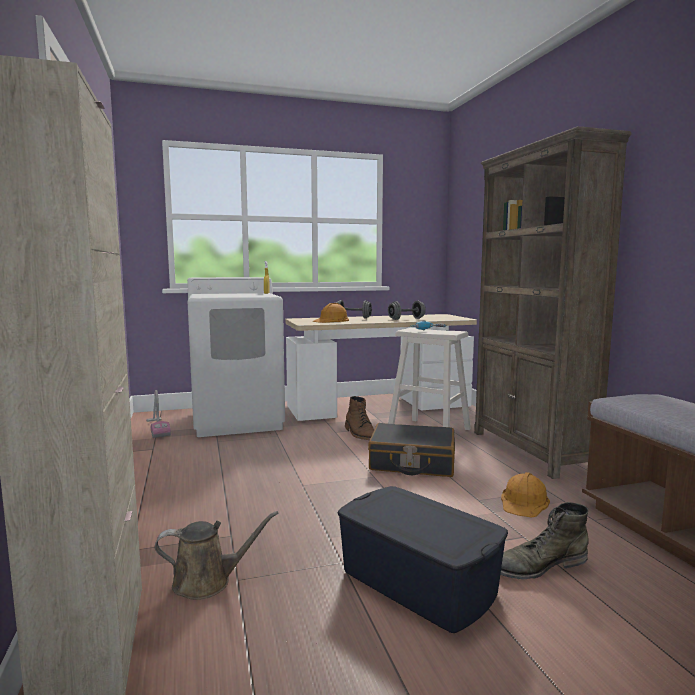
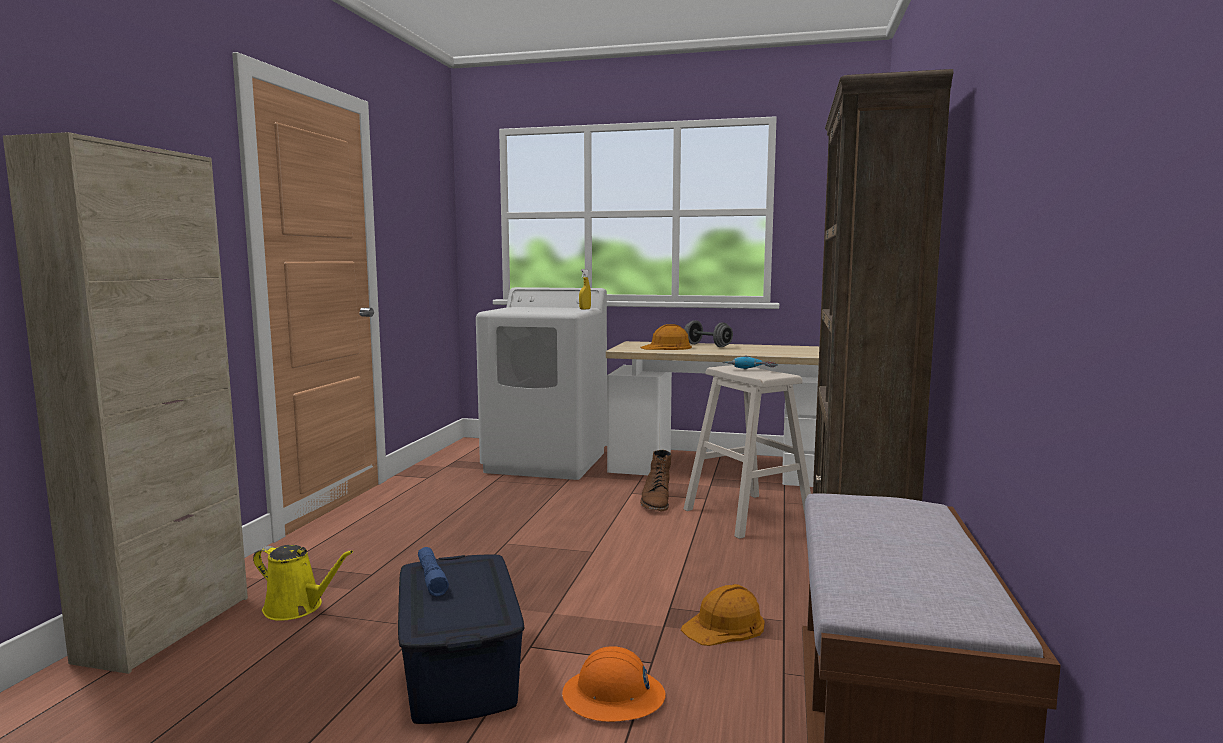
camera: 30 degrees right, 0 degrees up
vacuum cleaner [146,390,171,438] -> none
brown watering can [154,511,278,600] -> yellow watering can [253,545,353,621]
black suitcase [368,423,455,477] -> none
grey dumbbell [388,301,426,320] -> none
green boot [500,502,589,579] -> orange hard hat [562,646,666,722]
none -> blue flashlight [418,547,449,596]

